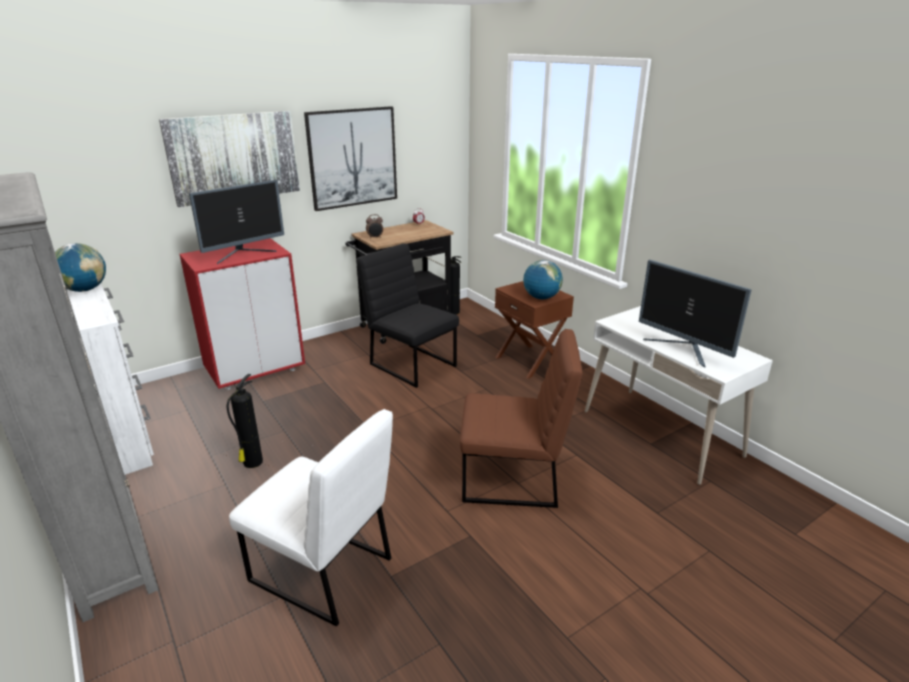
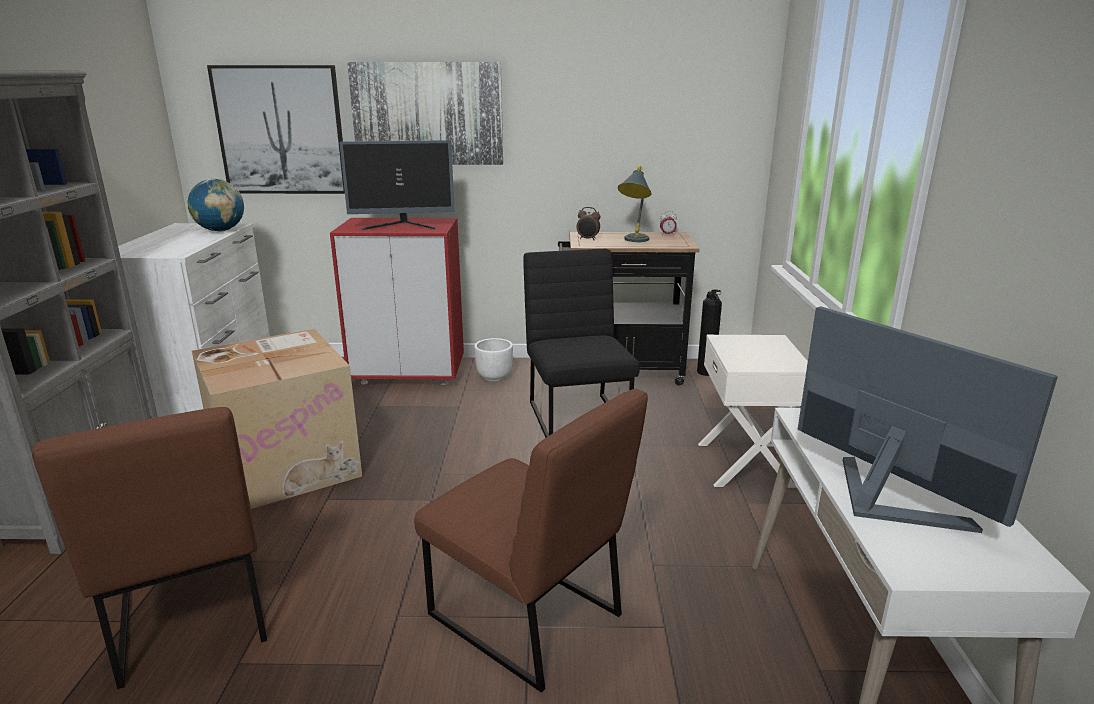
camera: 35 degrees right, 5 degrees down
fire extinguisher [227,374,263,468] -> cardboard box [192,329,362,509]
white chair [229,409,393,626] -> brown chair [32,407,267,689]
picture [304,106,397,211] -> picture moved to [207,65,345,194]
brown nightstand [495,281,574,379] -> white nightstand [698,335,808,488]
globe [523,260,563,299] -> none
monitor [639,260,751,368] -> monitor turned 150 degrees clockwise [798,306,1058,533]
none -> white planter [474,338,513,382]
none -> grey table lamp [618,166,651,242]

